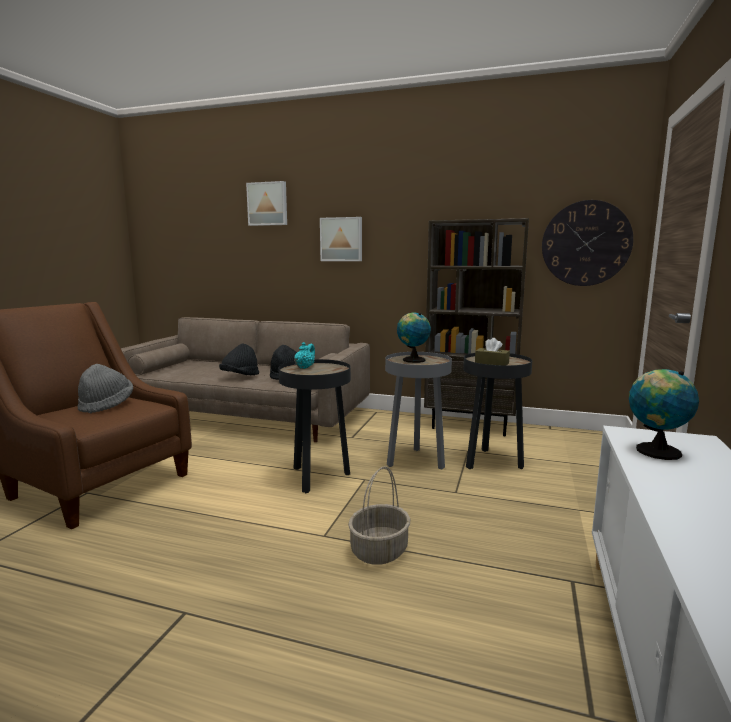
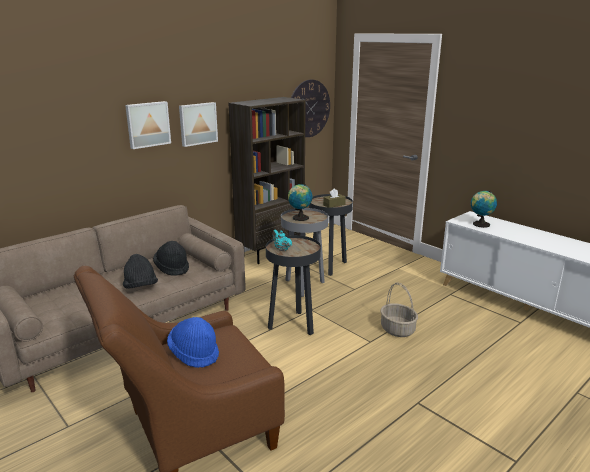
camera: 60 degrees left, 10 degrees up
grey hat [78,364,133,414] -> blue hat [167,317,219,368]
picture [246,181,287,226] -> picture moved to [179,102,218,147]

